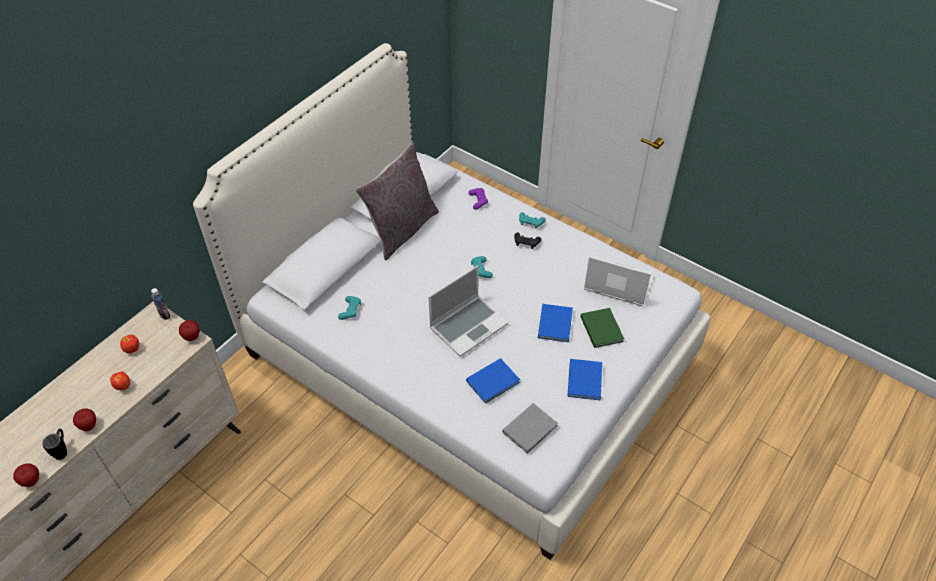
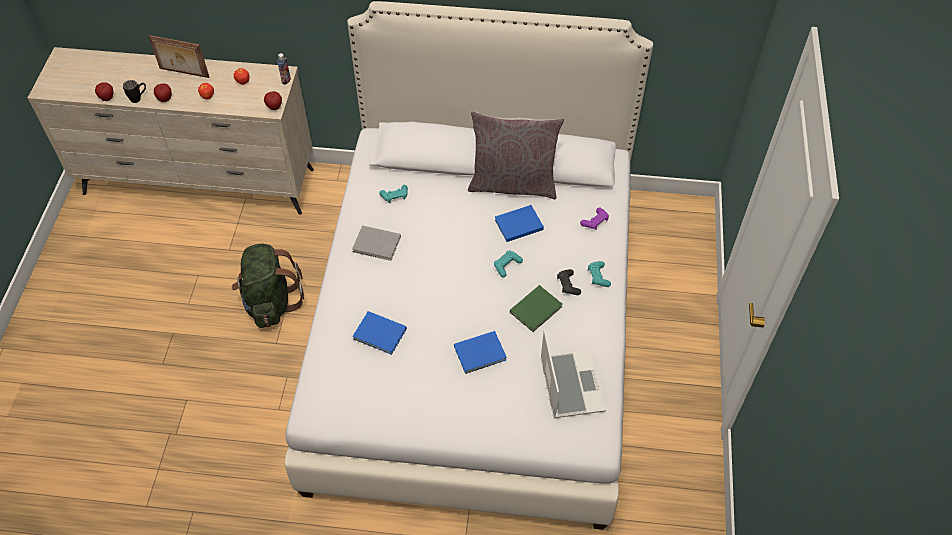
camera: 60 degrees right, 5 degrees up
laptop [428,265,508,357] -> none
grey book [502,403,558,454] -> grey book moved to [352,225,401,261]
blue book [567,359,602,400] -> blue book moved to [495,205,544,242]
green book [581,308,624,348] -> green book moved to [510,285,563,332]
none -> picture frame [148,35,209,78]
none -> green backpack [231,244,304,328]

